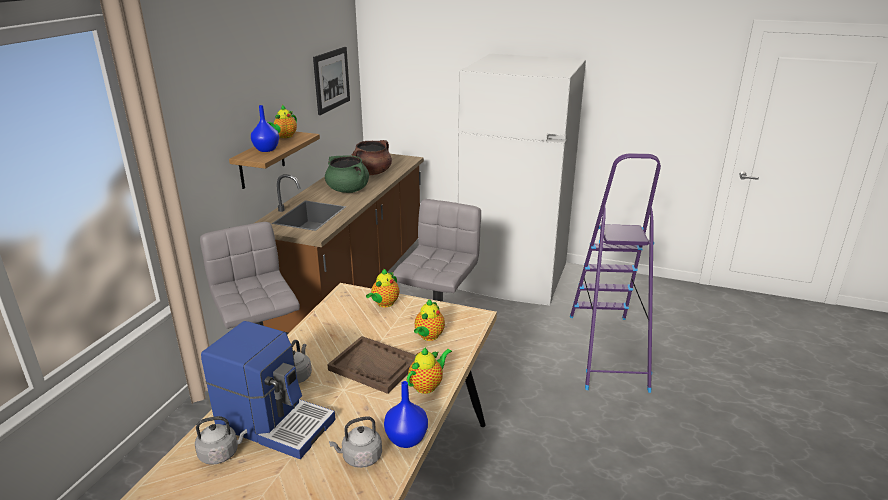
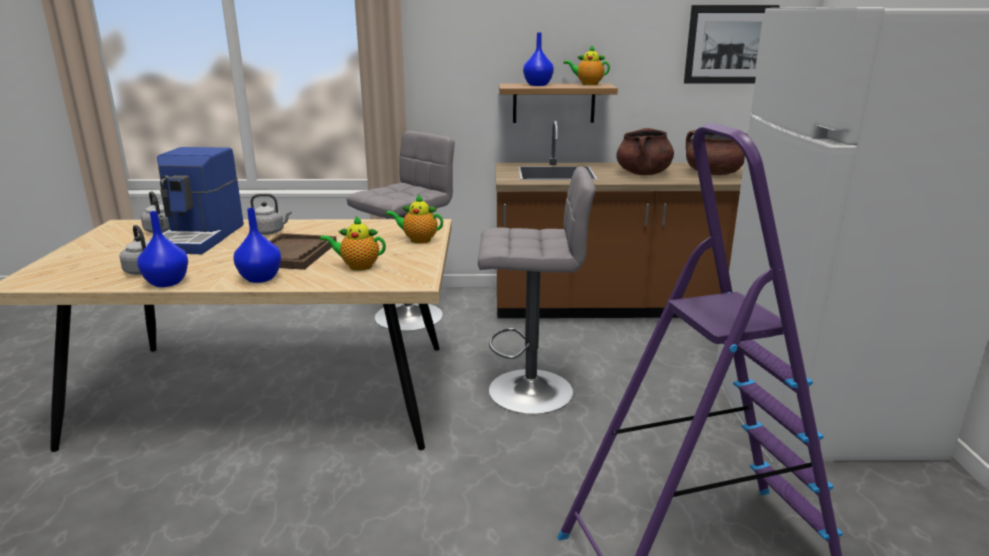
camera: 70 degrees right, 5 degrees down
green cooking pot [325,155,369,193] -> brown cooking pot [616,128,674,175]
teapot [407,347,452,394] -> blue vase [233,208,281,283]

